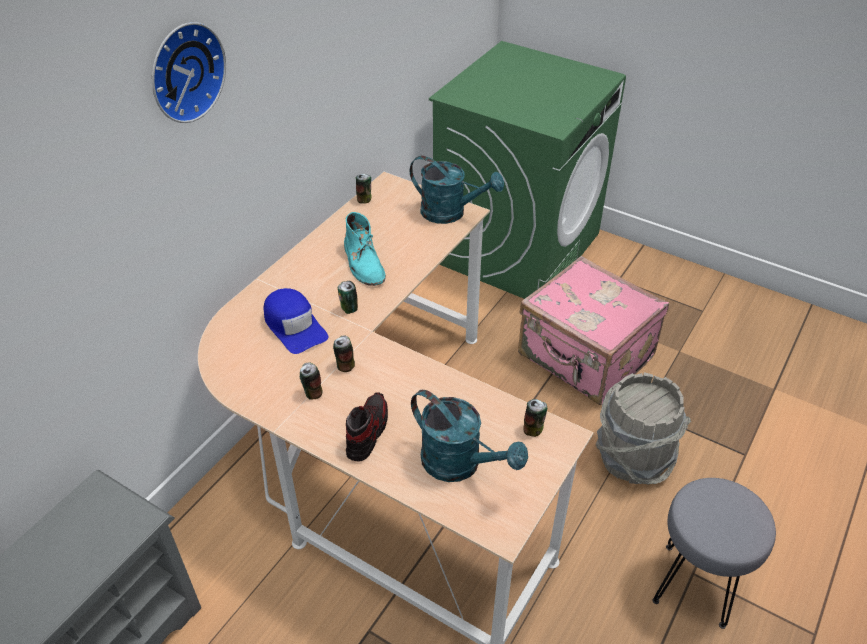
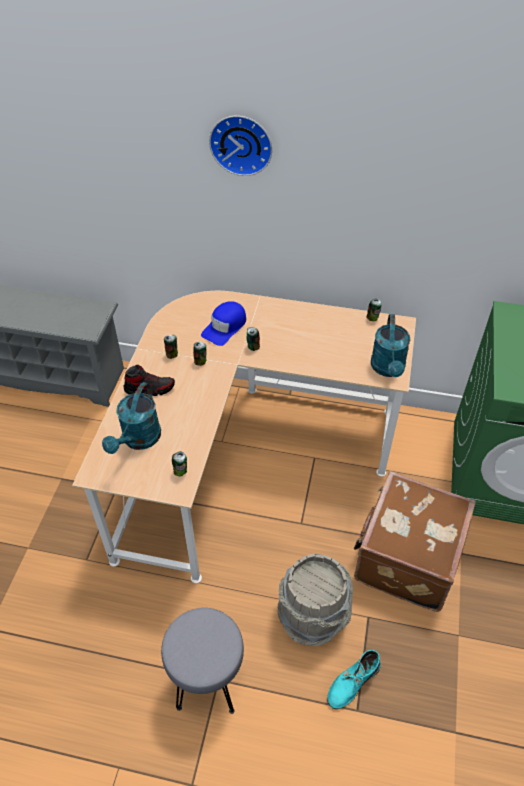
camera: 70 degrees right, 5 degrees up
turquoise boot [344,212,386,286] -> turquoise boot moved to [327,650,381,709]
pink suitcase [518,256,669,405] -> brown suitcase [354,471,476,612]

